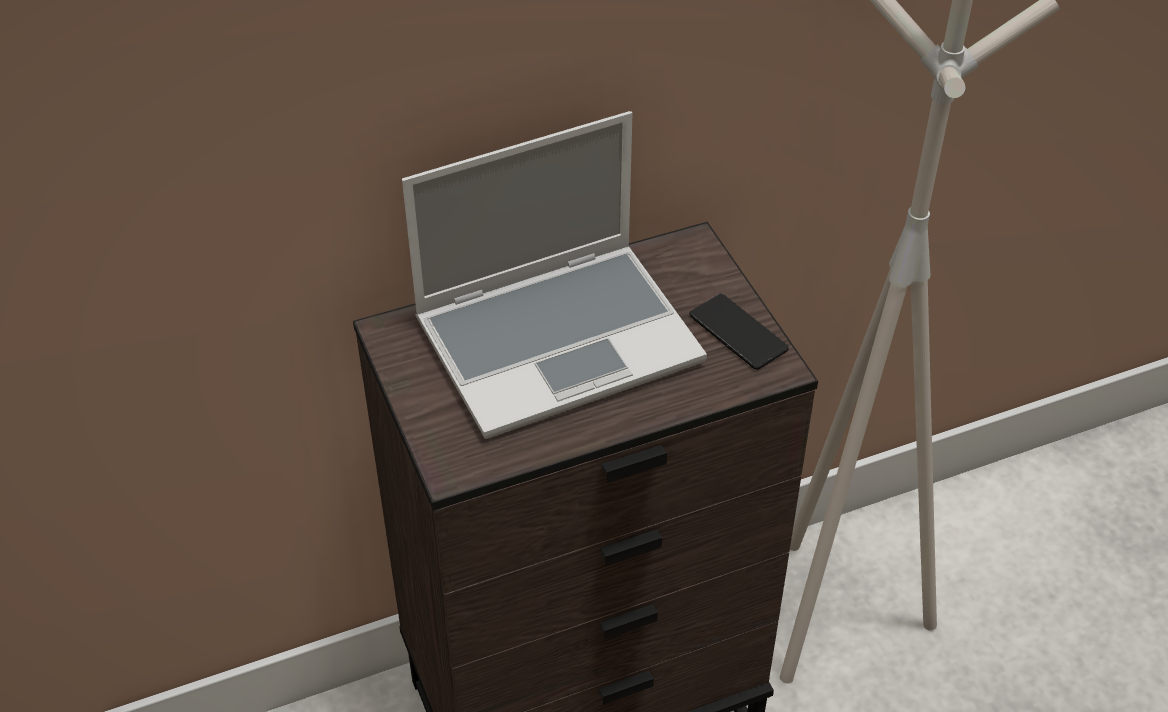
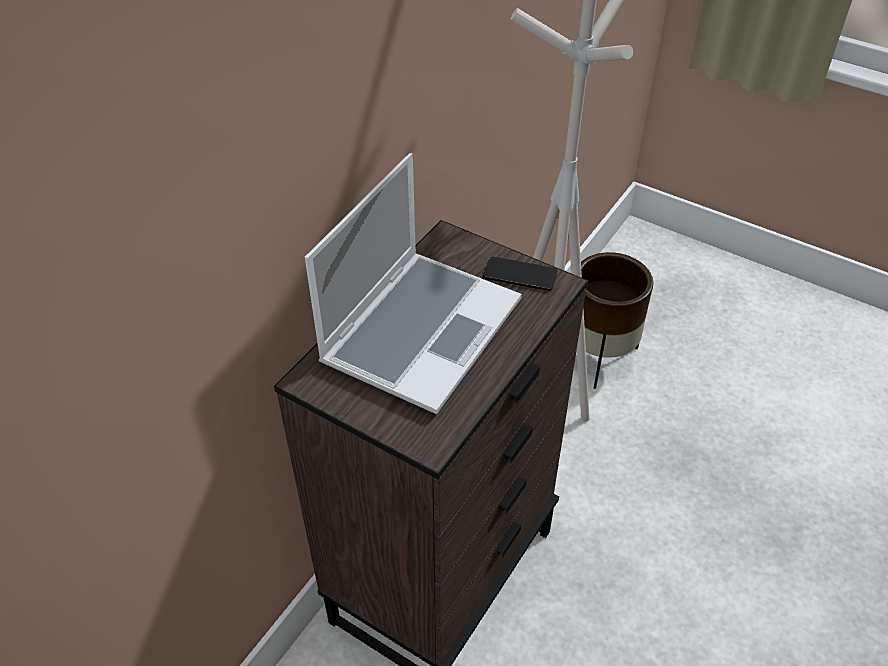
camera: 35 degrees left, 0 degrees up
none -> brown planter [581,252,653,389]

